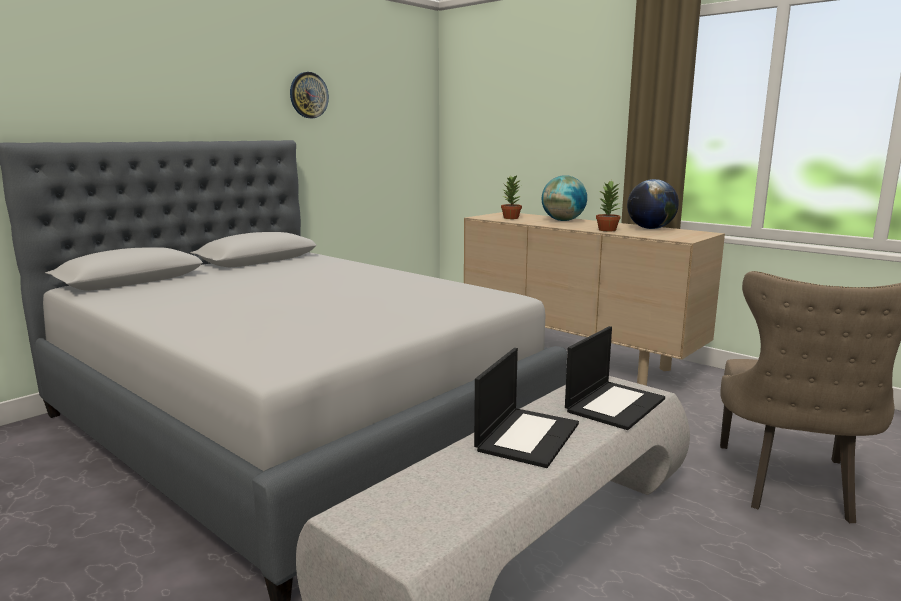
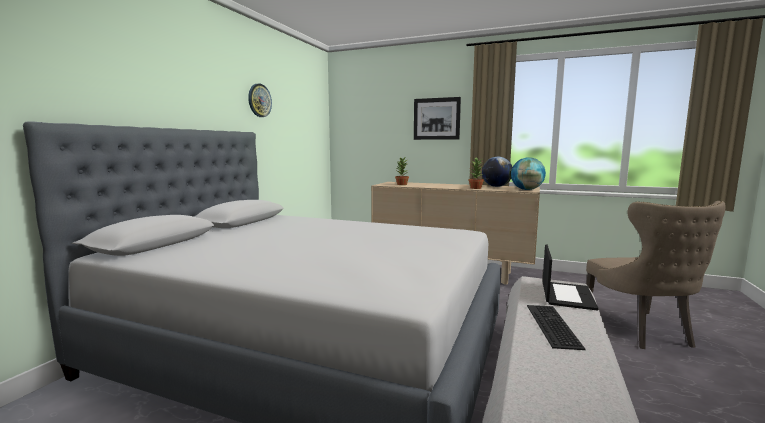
camera: 20 degrees left, 5 degrees down
laptop [474,348,579,468] -> keyboard [527,305,586,350]
globe [542,175,587,221] -> globe moved to [511,157,546,190]
none -> picture [414,97,461,140]

